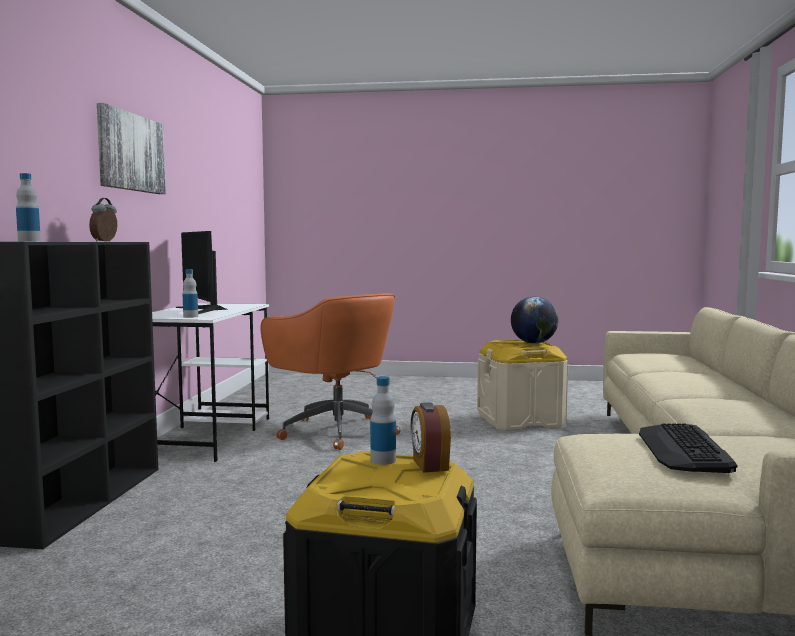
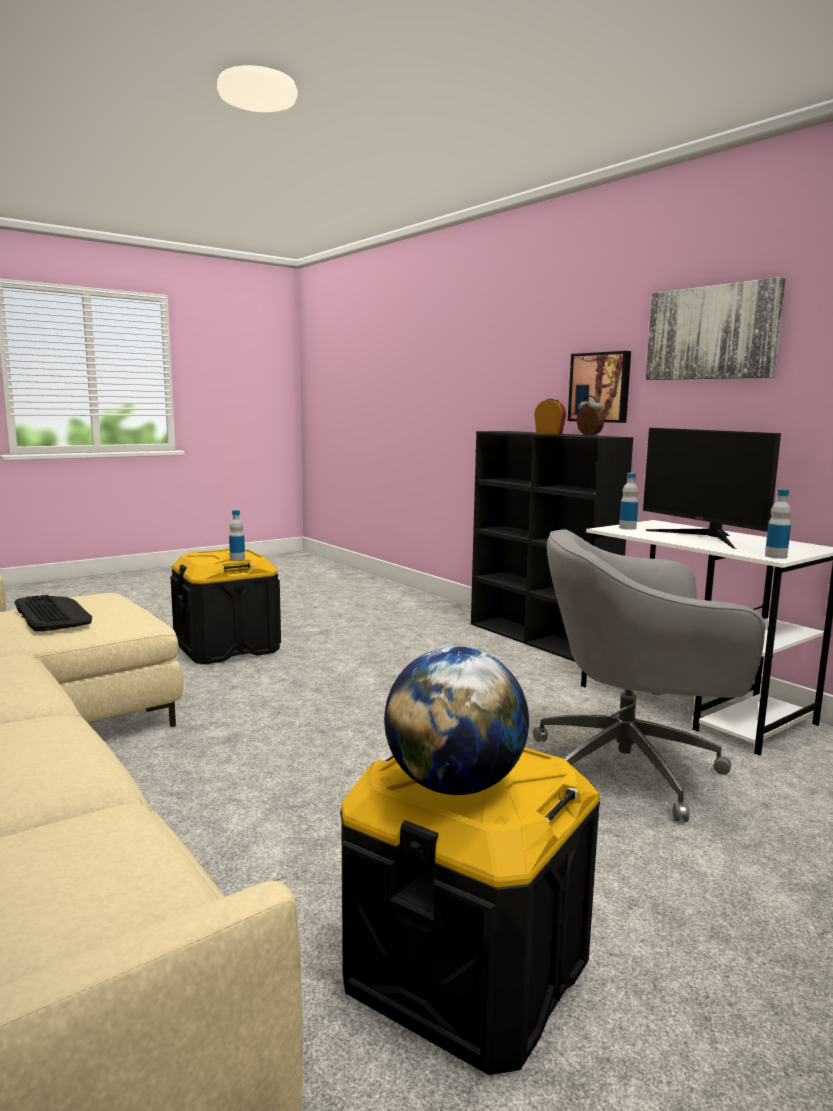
camera: 135 degrees right, 5 degrees up
bottle [16,173,41,241] -> bottle moved to [765,489,791,559]
monitor [176,231,228,314] -> monitor turned 135 degrees counterclockwise [643,428,781,549]
orange office chair [261,293,401,450] -> grey office chair [533,529,765,822]
alarm clock [411,402,451,473] -> alarm clock moved to [534,398,567,434]
beige storage box [477,340,568,430] -> black storage box [340,748,600,1075]
none -> picture [568,351,631,423]

